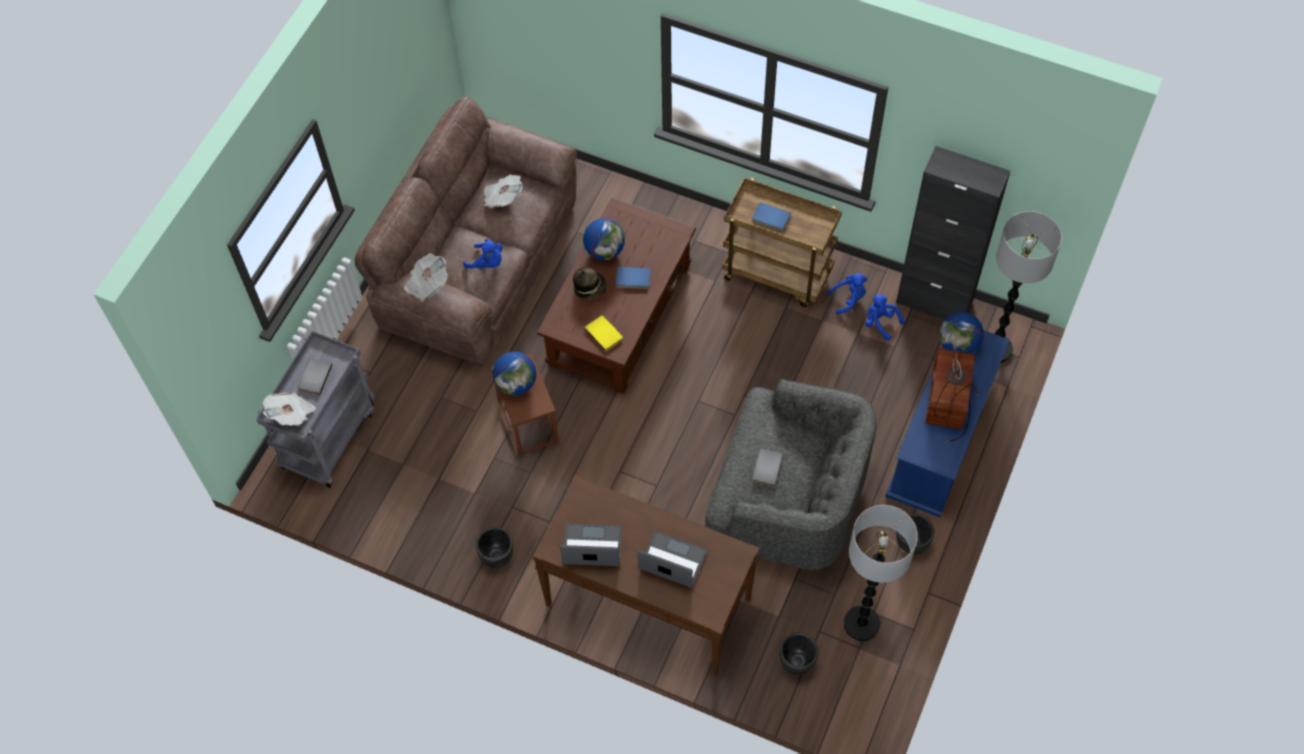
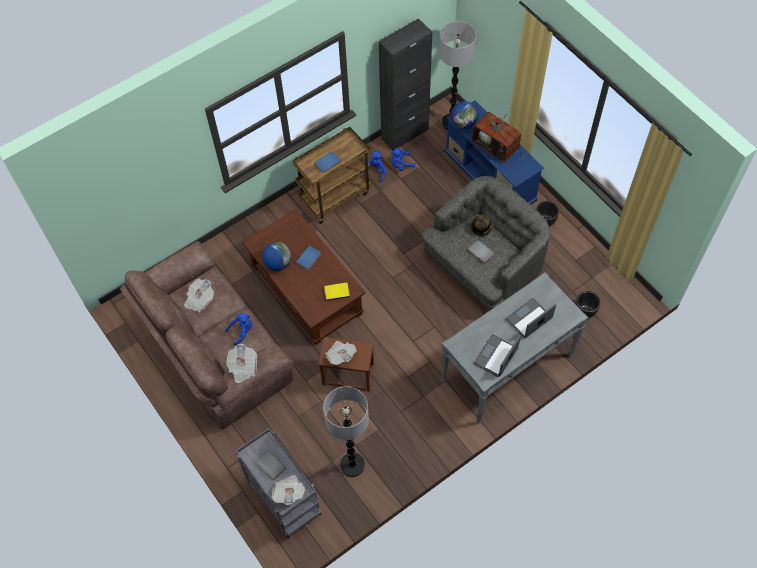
camera: 60 degrees left, 0 degrees up
black planter [476,527,513,568] -> none
globe [493,351,536,395] -> newspaper [325,341,357,365]
brown console table [533,474,760,677] -> grey console table [441,272,588,424]
hat [573,267,607,299] -> hat moved to [471,215,494,237]
floor lamp [844,505,918,641] -> floor lamp moved to [323,386,369,477]

